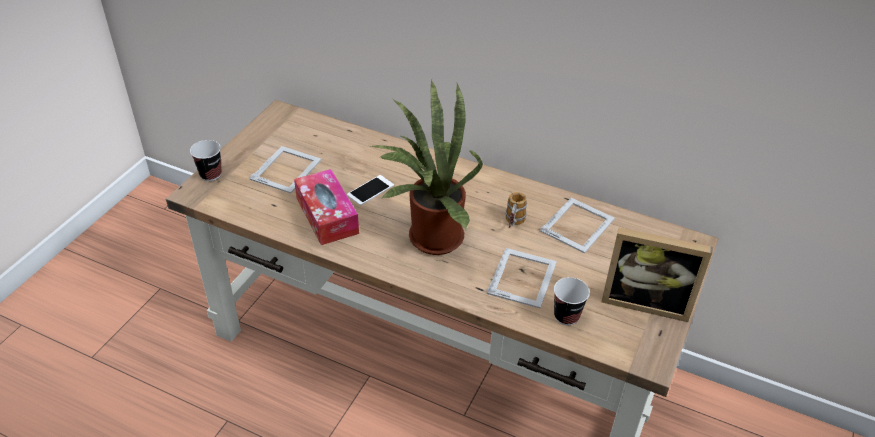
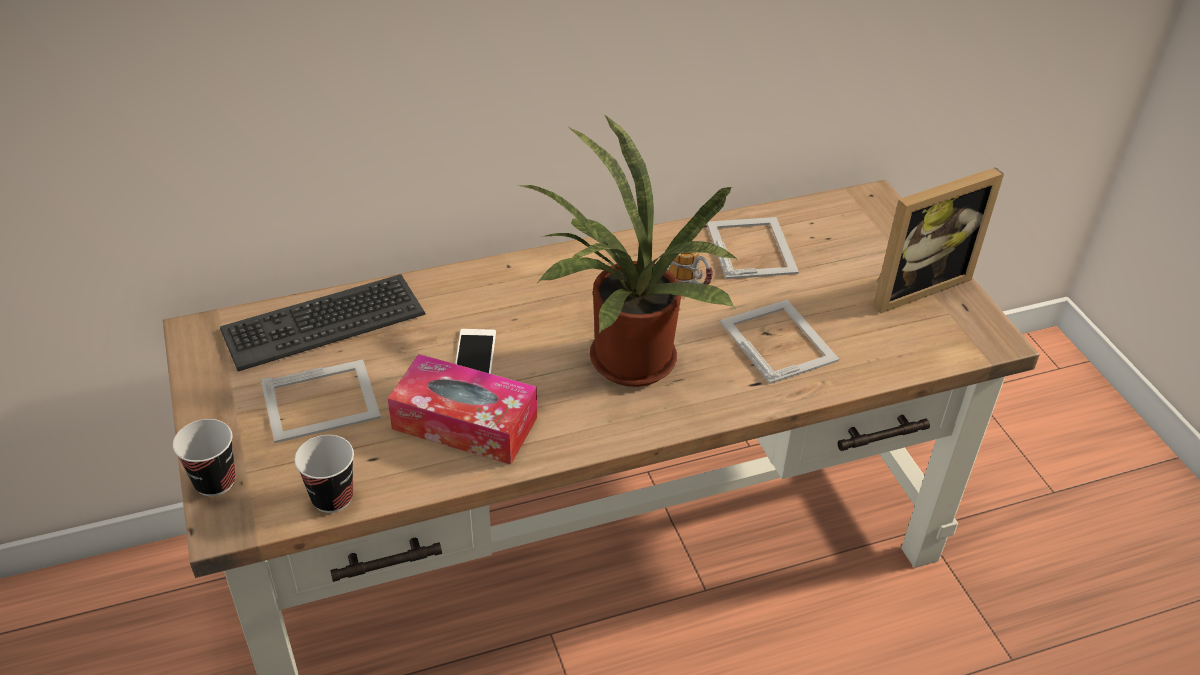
camera: 45 degrees left, 0 degrees up
picture frame [249,146,322,193] -> picture frame turned 90 degrees clockwise [261,359,381,443]
cup [554,277,590,325] -> cup moved to [295,435,354,513]
none -> keyboard [220,274,426,371]

